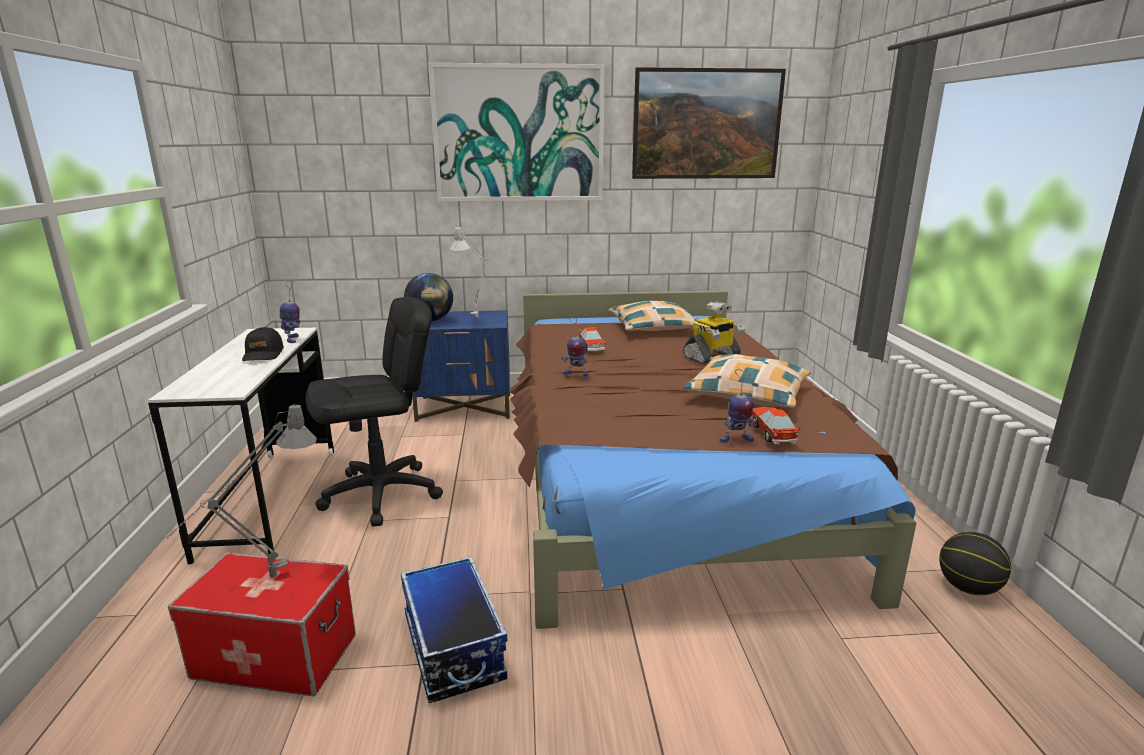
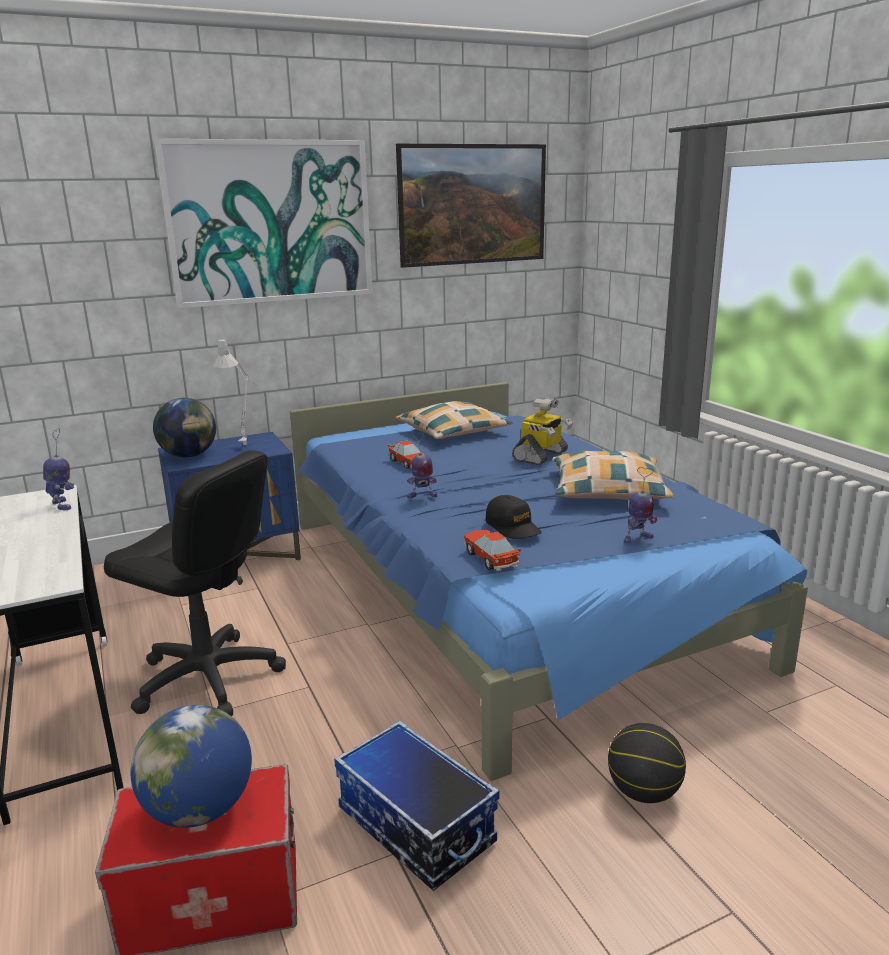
camera: 20 degrees left, 0 degrees up
grey table lamp [167,403,317,577] -> globe [131,705,252,828]
black cap [242,327,284,361] -> black cap moved to [485,495,542,539]
black office chair [306,297,443,526] -> black office chair turned 75 degrees clockwise [104,450,286,716]
brown bed [509,291,916,629] -> blue bed [290,382,808,781]
toy car [751,407,801,445] -> toy car moved to [464,530,521,571]
basketball [939,532,1011,595] -> basketball moved to [608,723,686,803]

